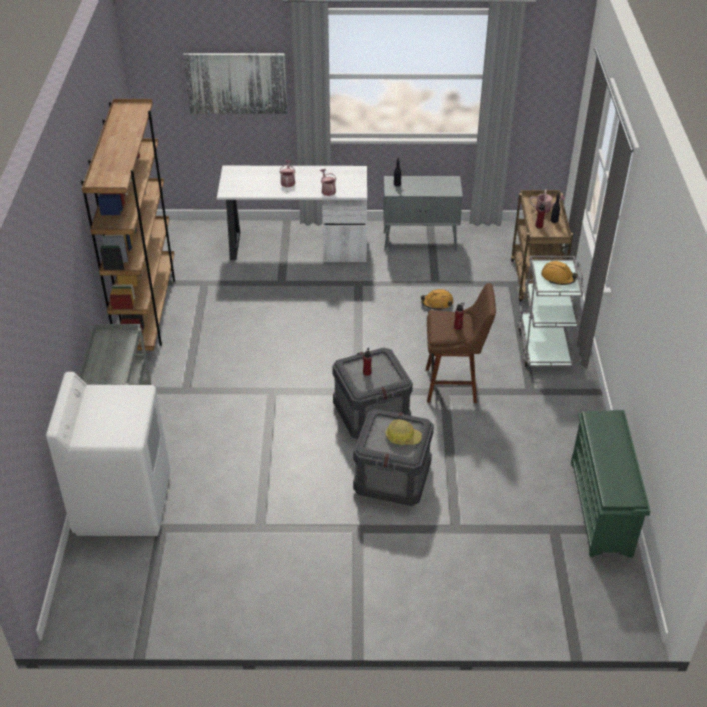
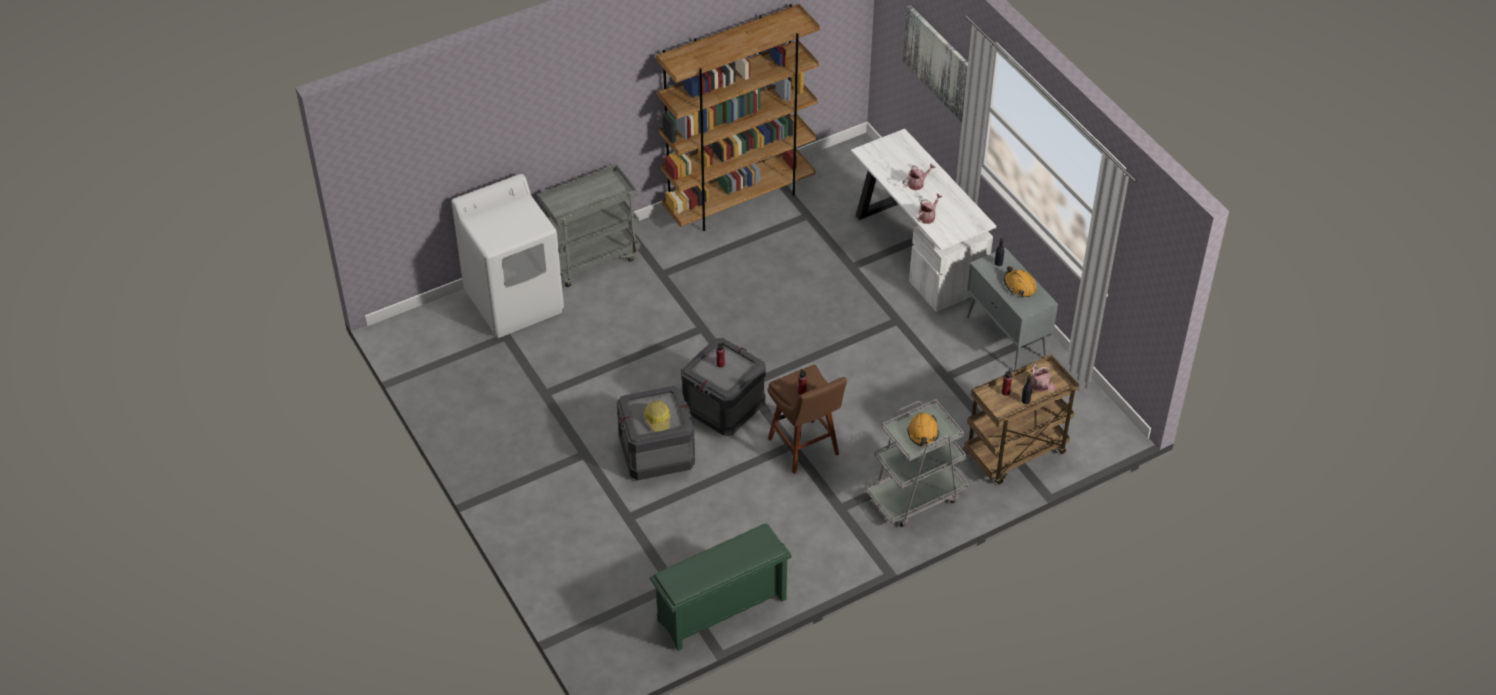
camera: 60 degrees right, 5 degrees up
orange hard hat [421,289,453,310] -> orange hard hat moved to [1004,266,1037,297]

